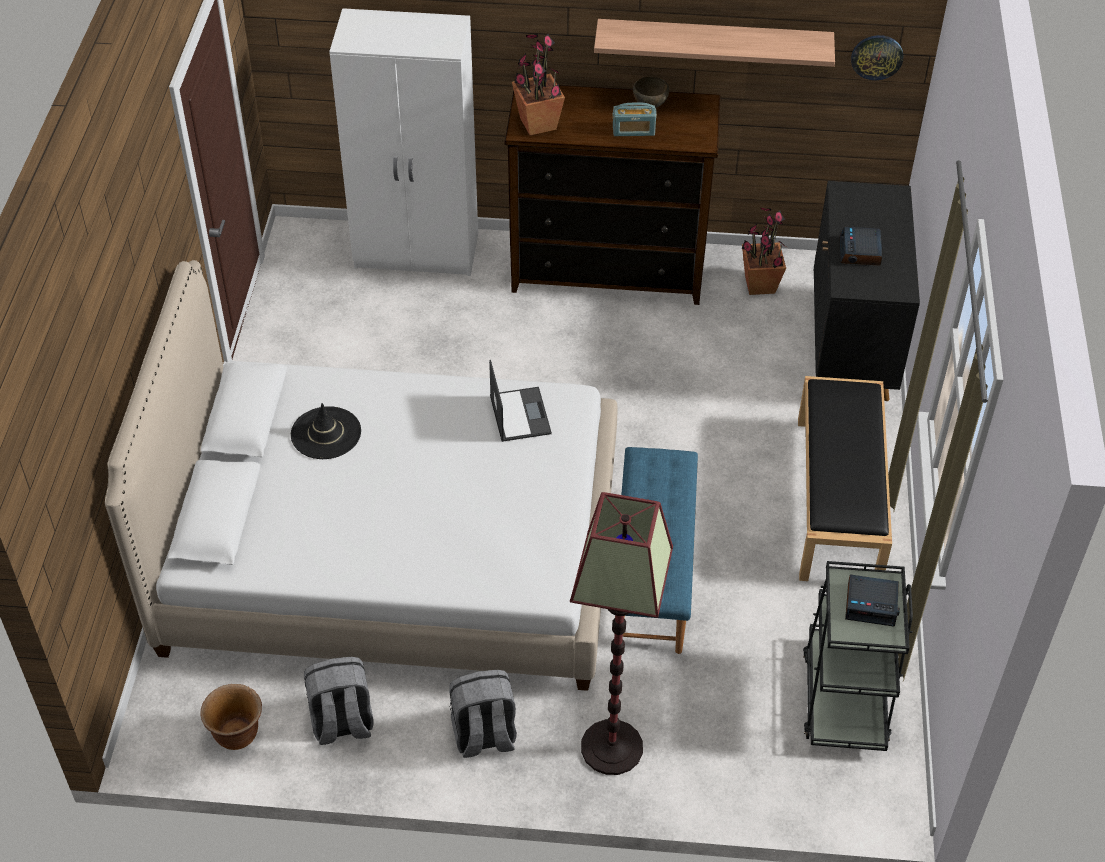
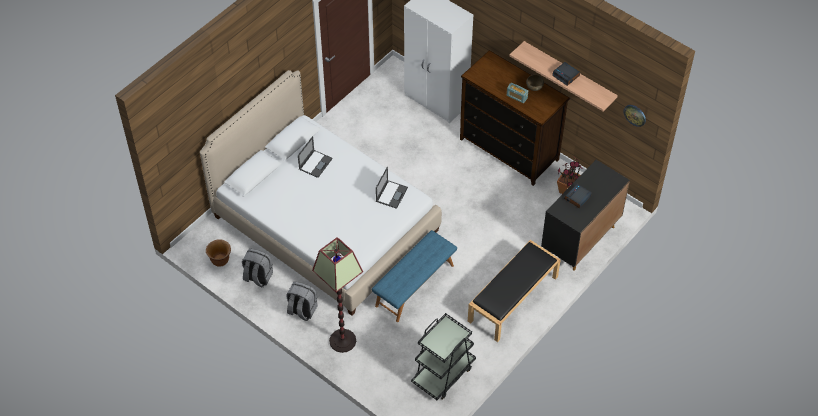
camera: 35 degrees right, 5 degrees up
black hat [291,403,361,459] -> laptop [298,136,333,178]
potted plant [512,34,565,135] -> none
alarm clock [845,574,900,627] -> alarm clock moved to [552,62,580,86]

